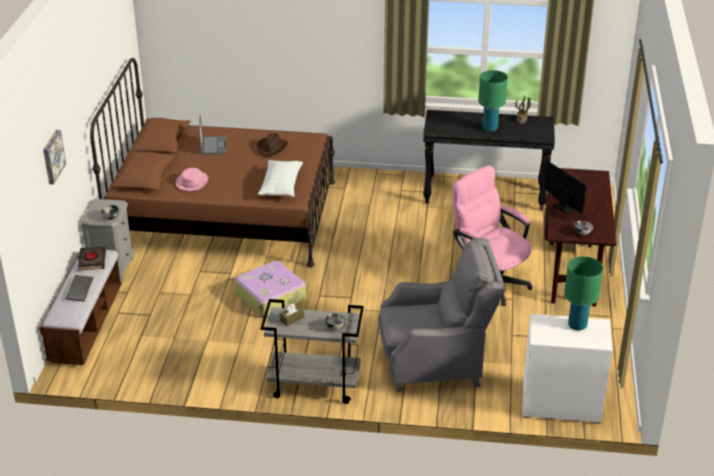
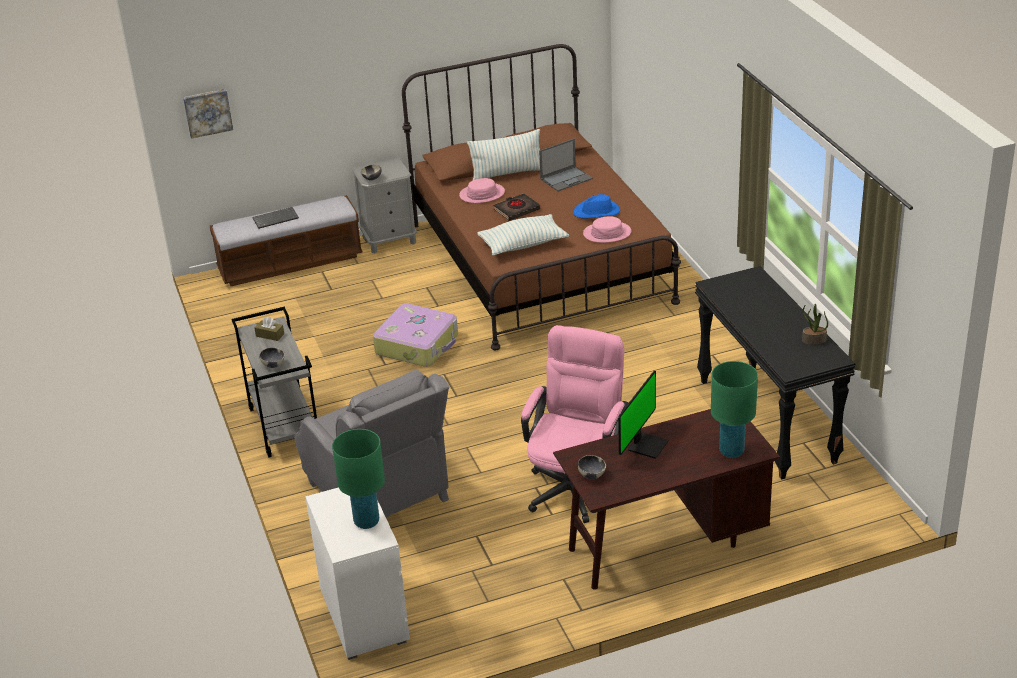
camera: 65 degrees right, 0 degrees up
picture [43,130,66,184] -> picture moved to [183,89,233,139]
black book [78,247,106,270] -> black book moved to [493,193,540,221]
brown hat [257,133,288,157] -> blue hat [573,194,620,218]
green table lamp [478,70,508,132] -> green table lamp moved to [711,361,758,458]
none -> pillow [467,129,540,181]
none -> pink hat [583,216,631,243]

